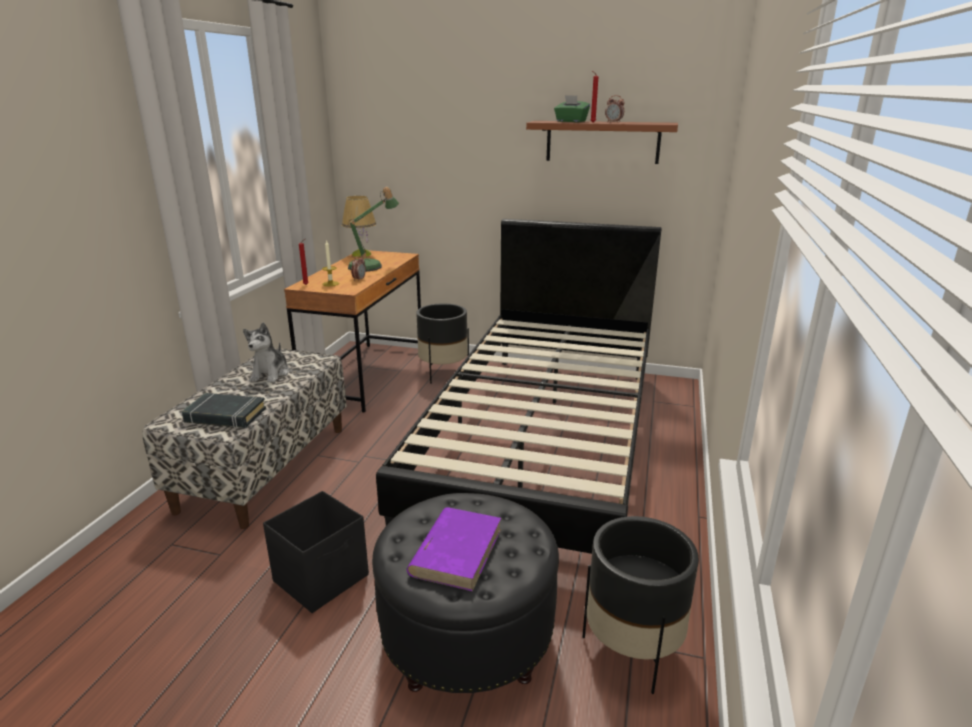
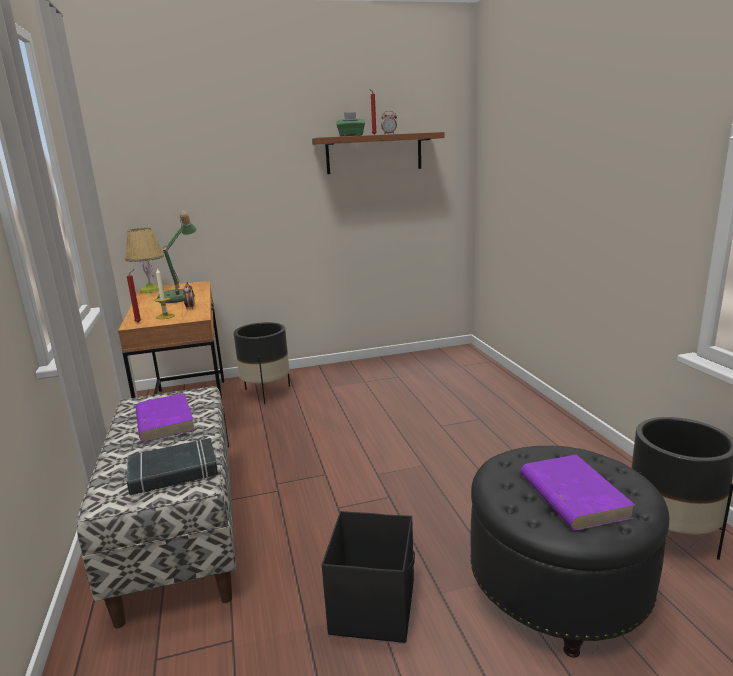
camera: 30 degrees left, 5 degrees down
plush toy [243,323,289,383] -> purple book [136,393,195,442]
black bed [376,219,662,554] -> none

